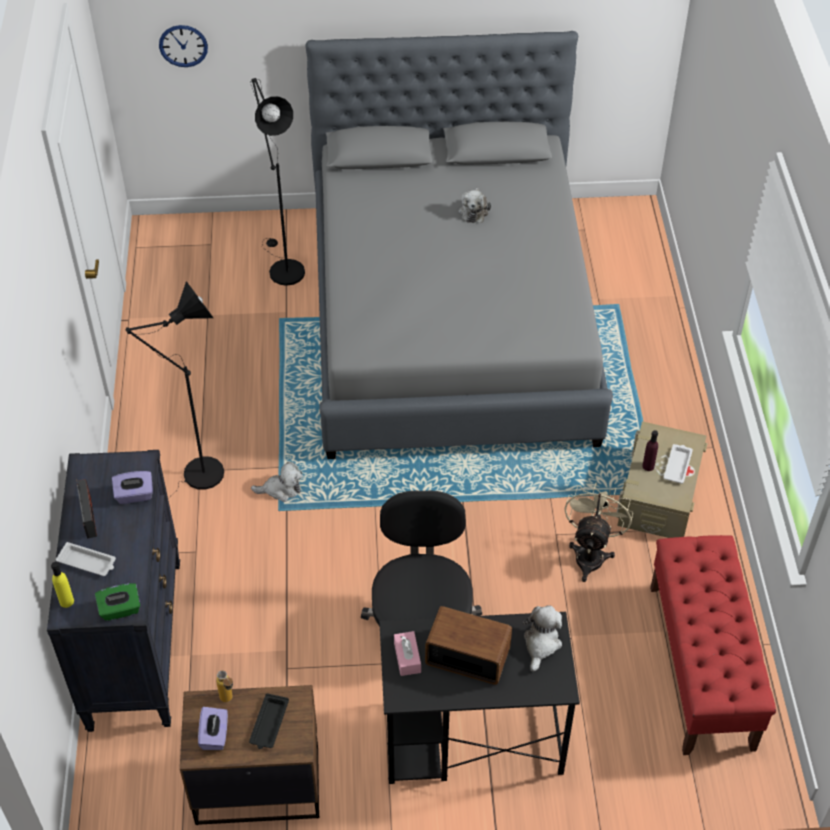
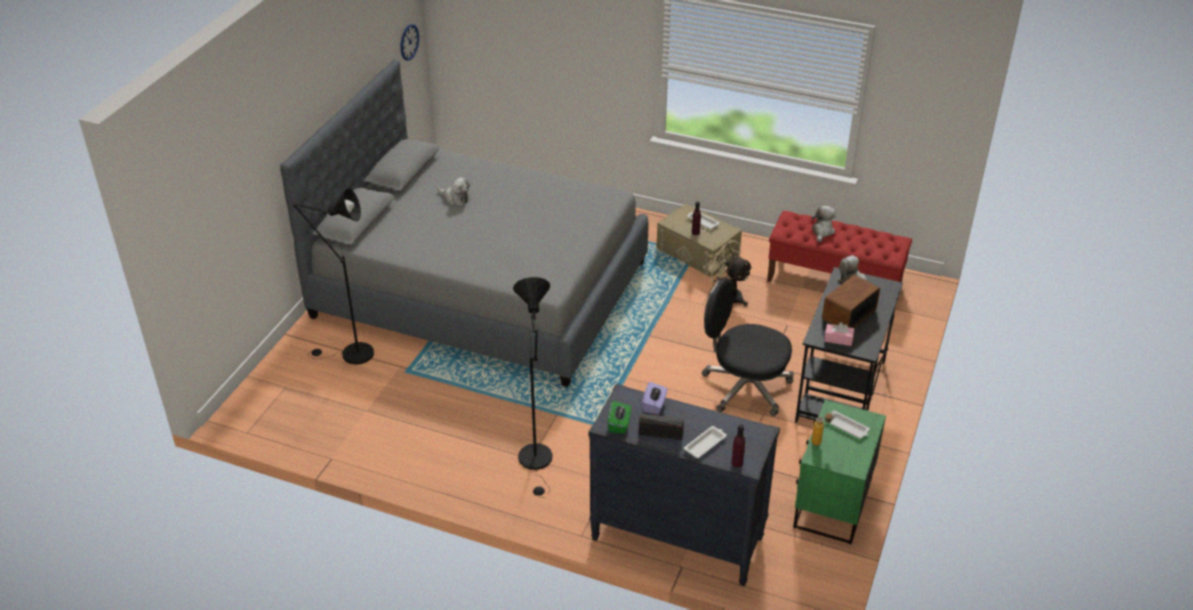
camera: 65 degrees left, 10 degrees down
yellow bottle [51,562,74,608] -> purple bottle [732,424,745,468]
green tissue box [95,583,140,621] -> green tissue box moved to [608,401,631,434]
wall clock [159,25,208,67] -> wall clock moved to [401,24,419,61]
brown nightstand [180,685,319,825] -> green nightstand [793,400,886,545]
purple tissue box [198,707,228,750] -> none
black tray [249,693,289,749] -> white tray [830,410,870,439]
plush toy [251,462,303,502] -> plush toy moved to [812,206,835,243]

